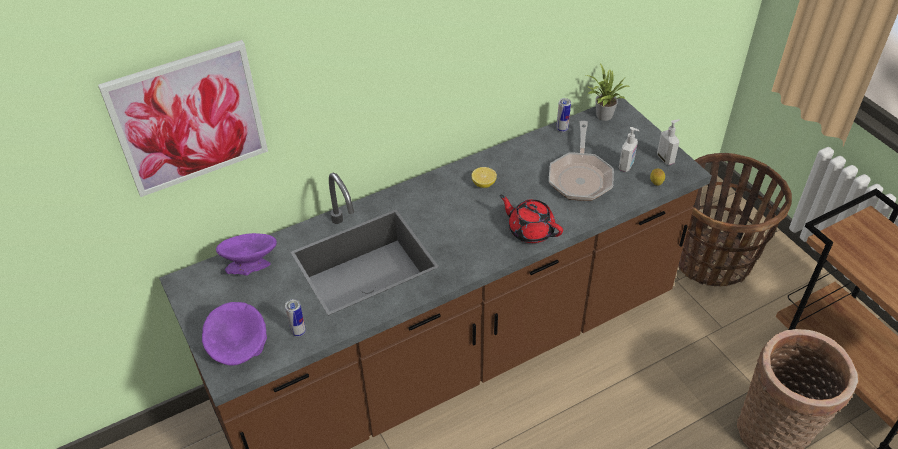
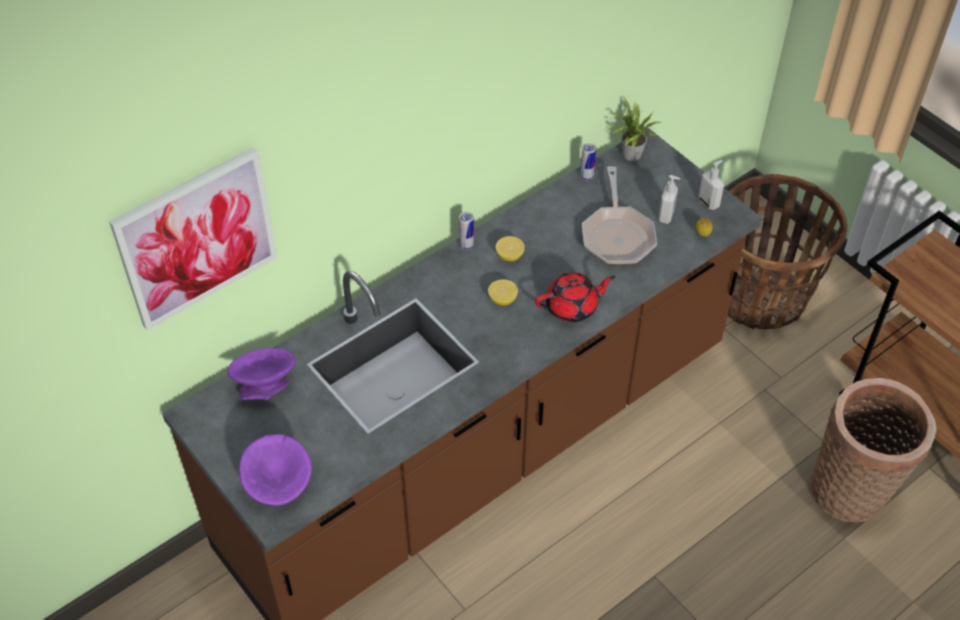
camera: 10 degrees left, 5 degrees up
can [285,299,306,337] -> can moved to [459,212,474,250]
red teapot [499,195,563,243] -> red teapot turned 135 degrees clockwise [535,272,615,322]
none -> lemon [488,279,518,306]

